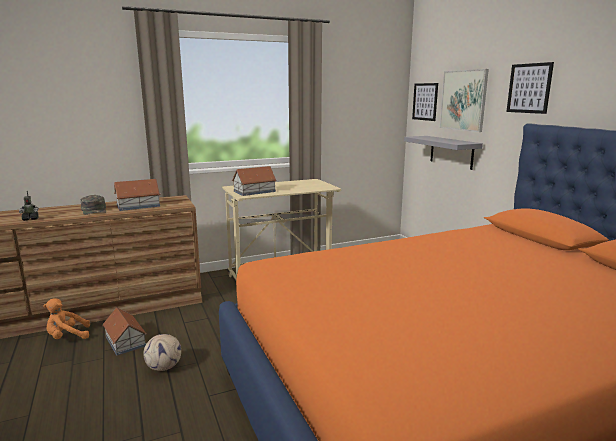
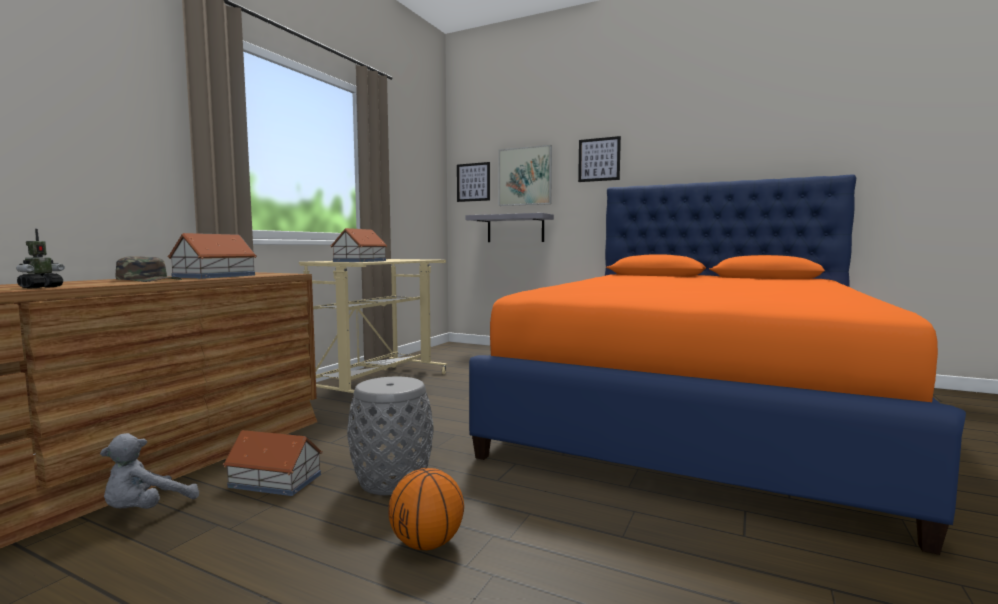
camera: 40 degrees left, 10 degrees down
orange plush toy [43,298,90,339] -> grey plush toy [100,433,199,509]
football [143,334,181,371] -> grey stool [347,377,433,495]
none -> basketball [388,468,464,550]

